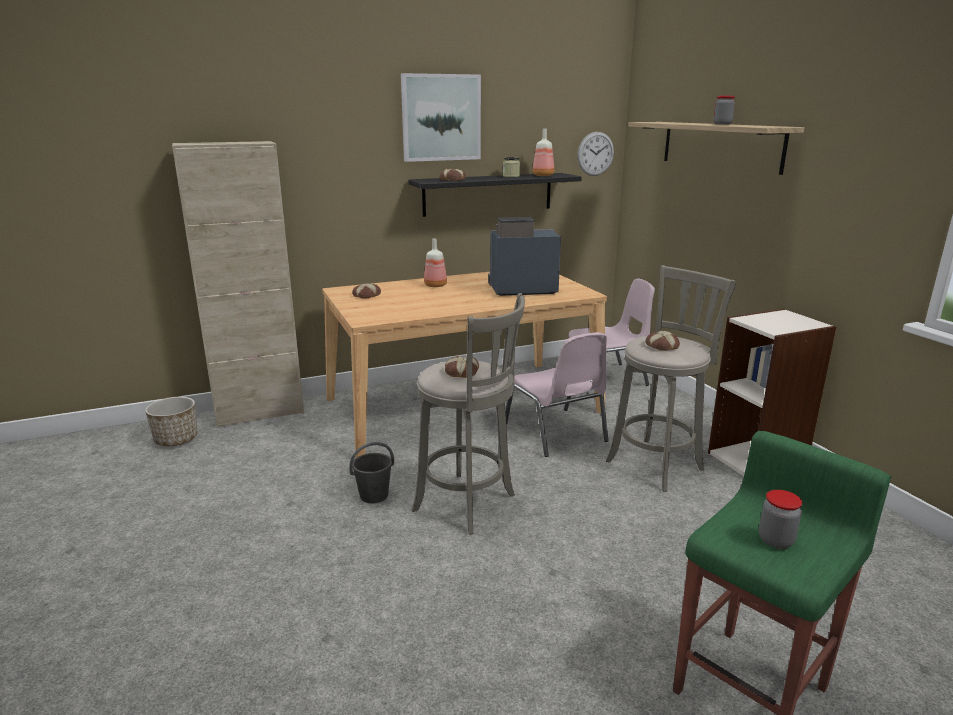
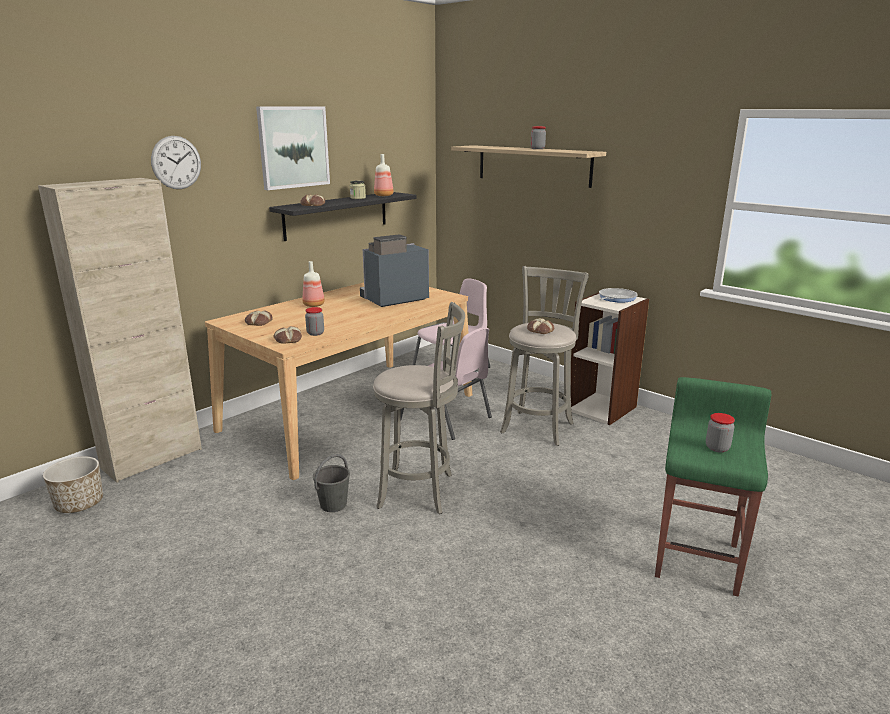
camera: 25 degrees left, 0 degrees up
bread [445,356,479,378] -> bread moved to [273,326,302,344]
wall clock [577,132,614,176] -> wall clock moved to [151,136,201,189]
none -> jar [305,307,324,336]
none -> frying pan [599,288,638,303]

